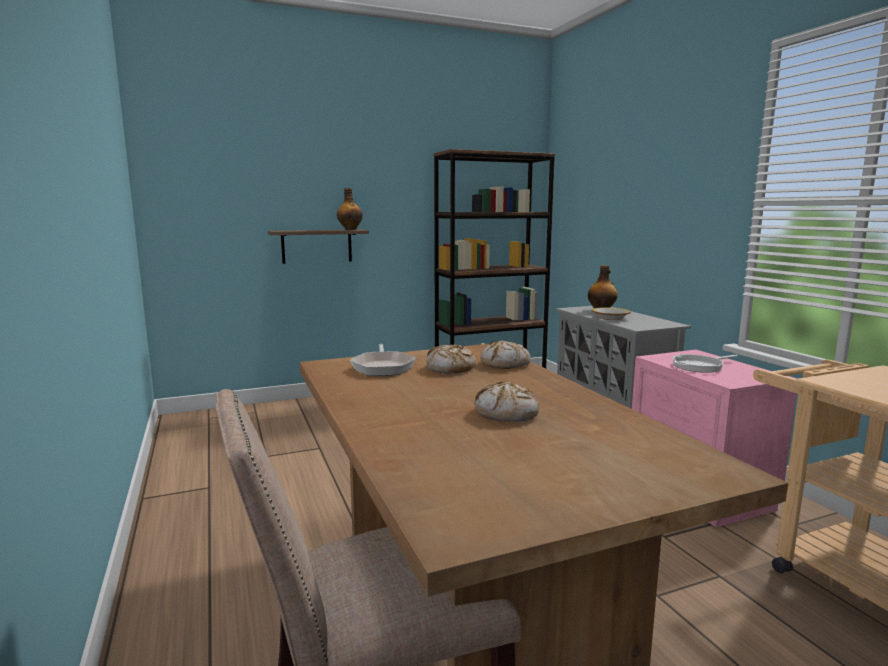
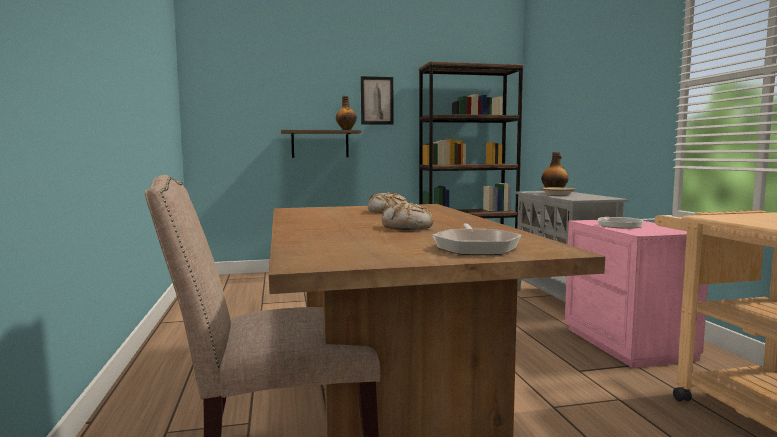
camera: 10 degrees right, 5 degrees down
frying pan [350,344,416,376] -> frying pan moved to [432,223,521,255]
bread [480,340,531,369] -> none
none -> picture [361,76,394,125]

